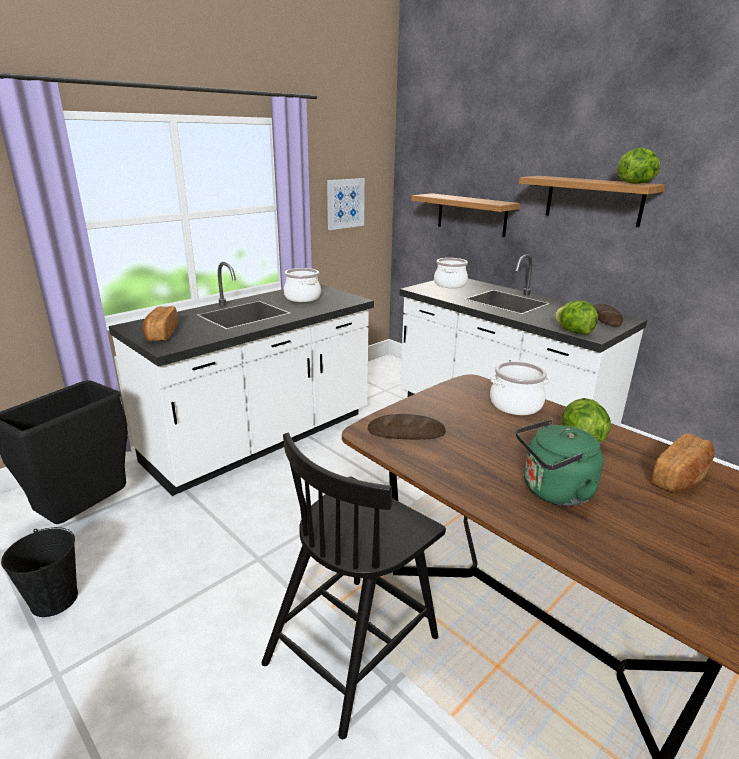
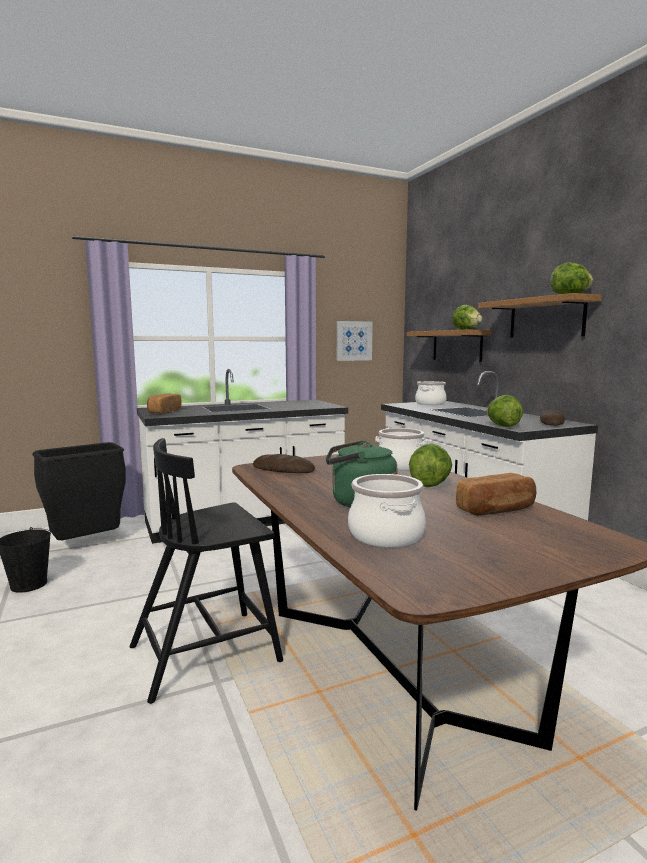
camera: 20 degrees right, 15 degrees down
cooking pot [284,268,321,302] -> cooking pot moved to [348,474,426,547]
none -> lettuce [452,305,482,330]

